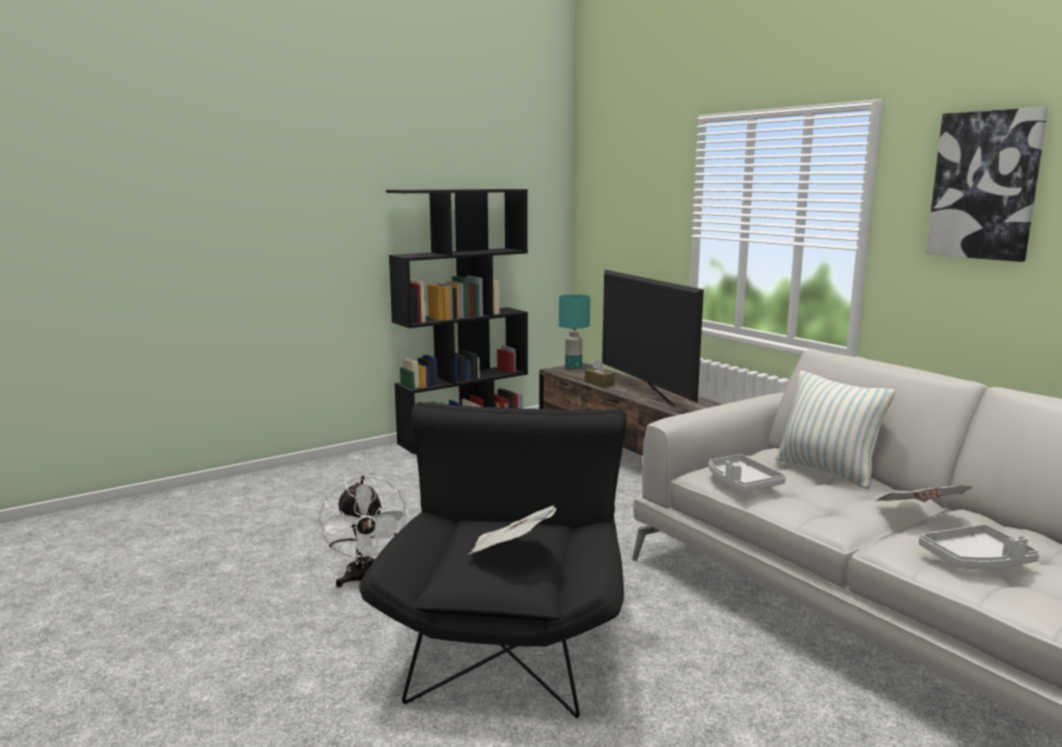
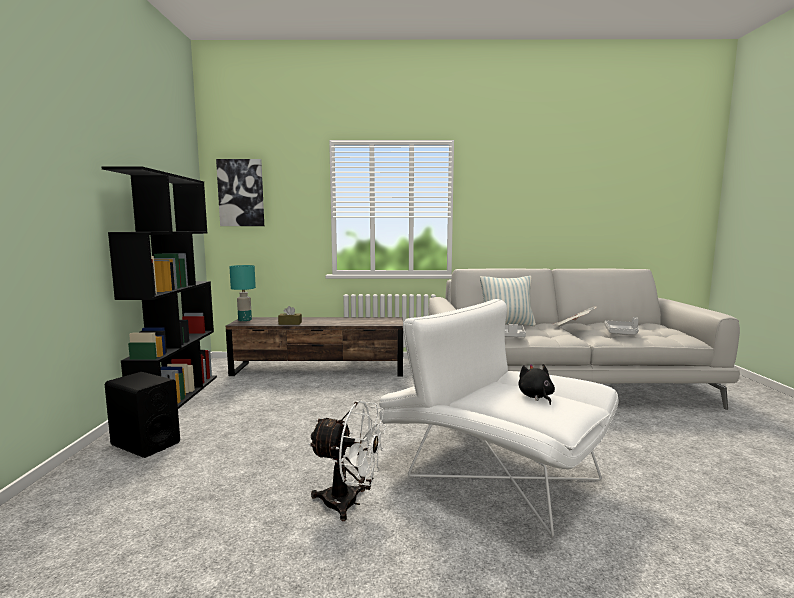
camera: 55 degrees left, 5 degrees down
black armchair [359,402,627,719] -> white armchair [379,299,619,537]
newspaper [469,505,557,554] -> black plush toy [518,364,555,405]
television [602,270,704,408] -> none
picture [926,107,1048,262] -> picture moved to [216,159,264,226]
none -> black speaker [105,372,180,458]

